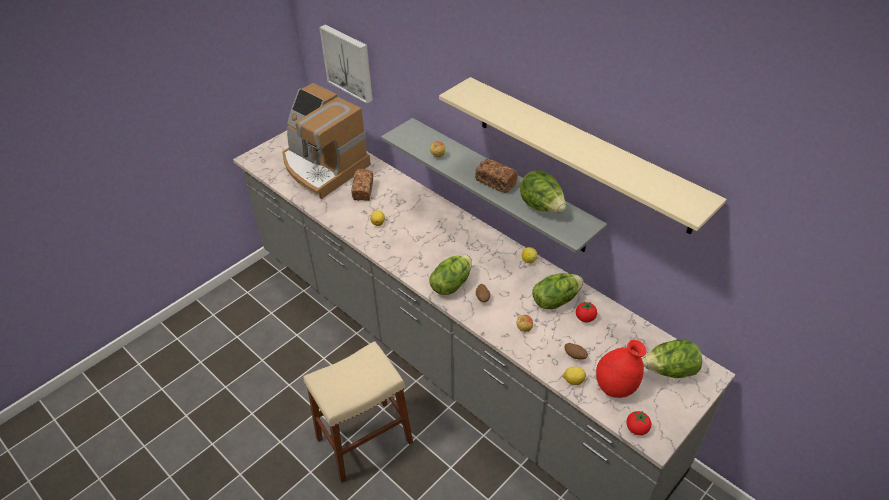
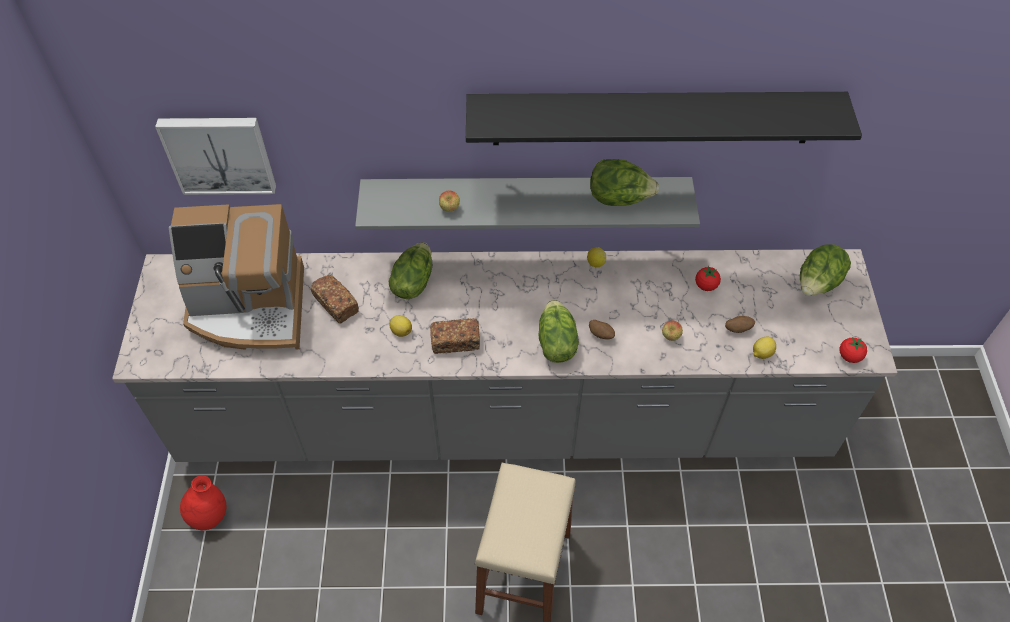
camera: 45 degrees left, 10 degrees up
beige shelf [439,77,726,234] -> black shelf [466,92,862,145]
bread [475,159,518,193] -> bread moved to [430,318,480,354]
lettuce [532,273,583,309] -> lettuce moved to [389,242,432,299]
red vase [596,340,646,398] -> red vase moved to [180,475,226,530]

